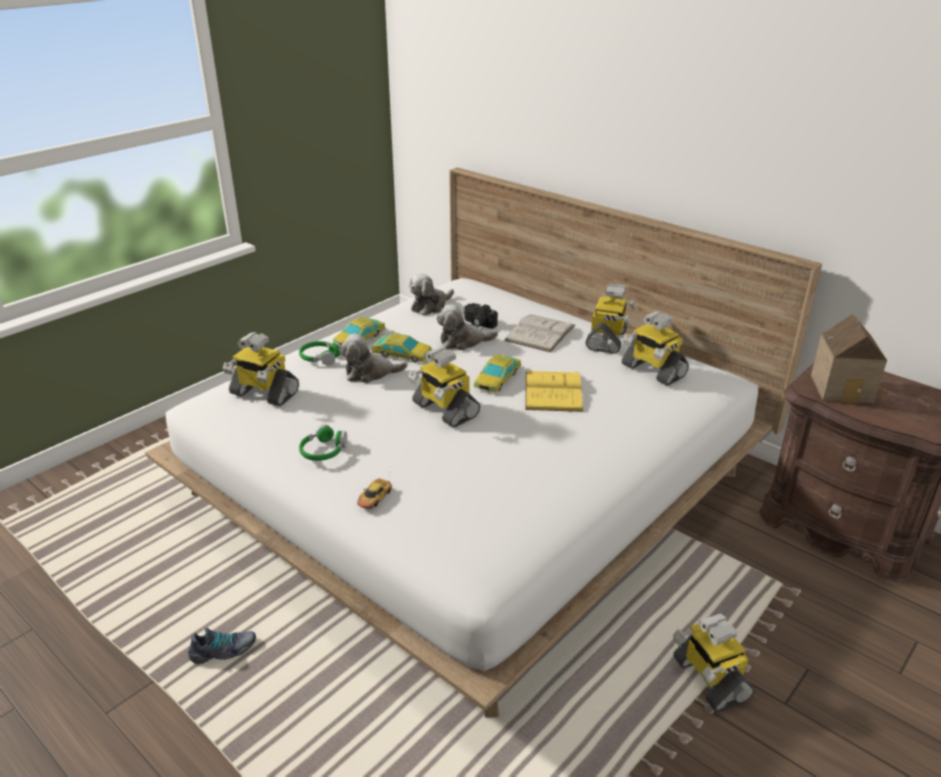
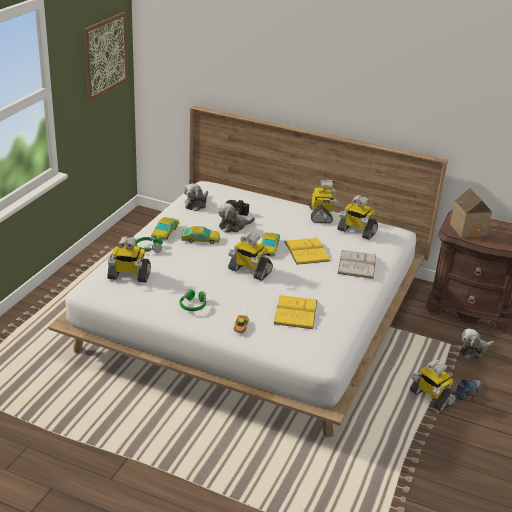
camera: 20 degrees left, 0 degrees up
shoe [188,628,256,664] -> shoe moved to [455,379,482,400]
plush toy [339,334,407,383] -> plush toy moved to [459,328,494,359]
white book [504,314,576,352] -> white book moved to [338,250,376,279]
none -> picture [84,12,128,101]
none -> yellow book [274,295,317,329]

